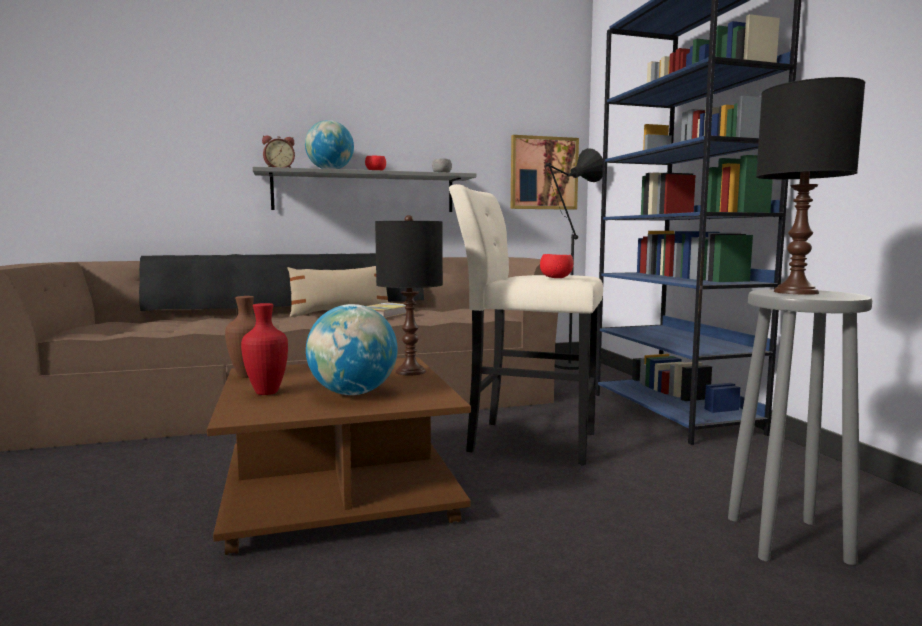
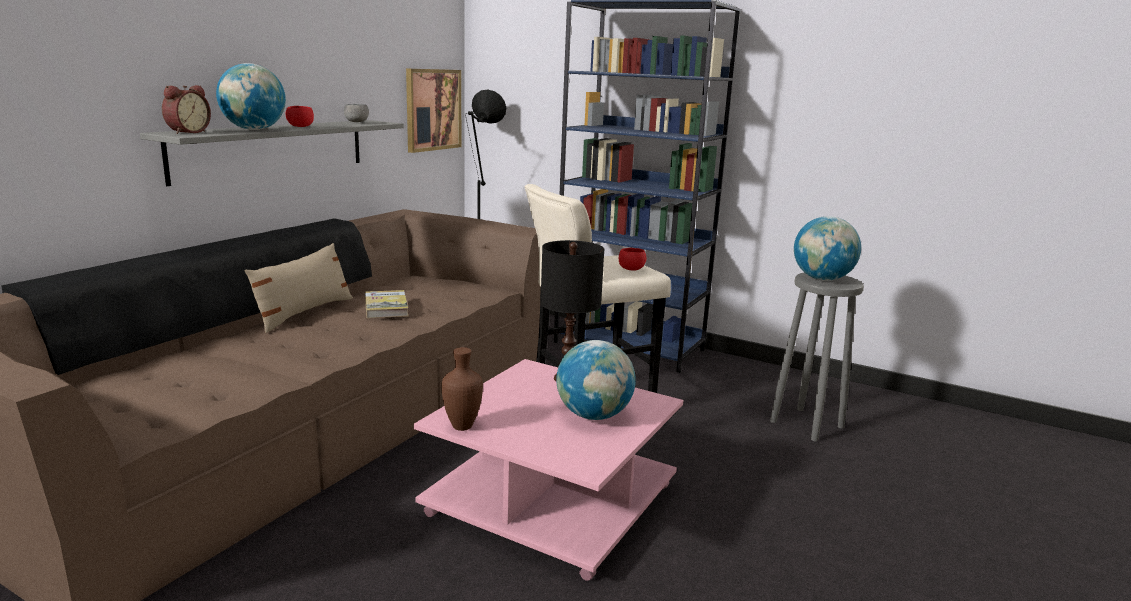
camera: 45 degrees left, 10 degrees up
brown coffee table [207,357,471,555] -> pink coffee table [414,359,683,581]
red vase [241,303,288,395] -> none
black table lamp [756,77,865,295] -> globe [794,216,861,280]

